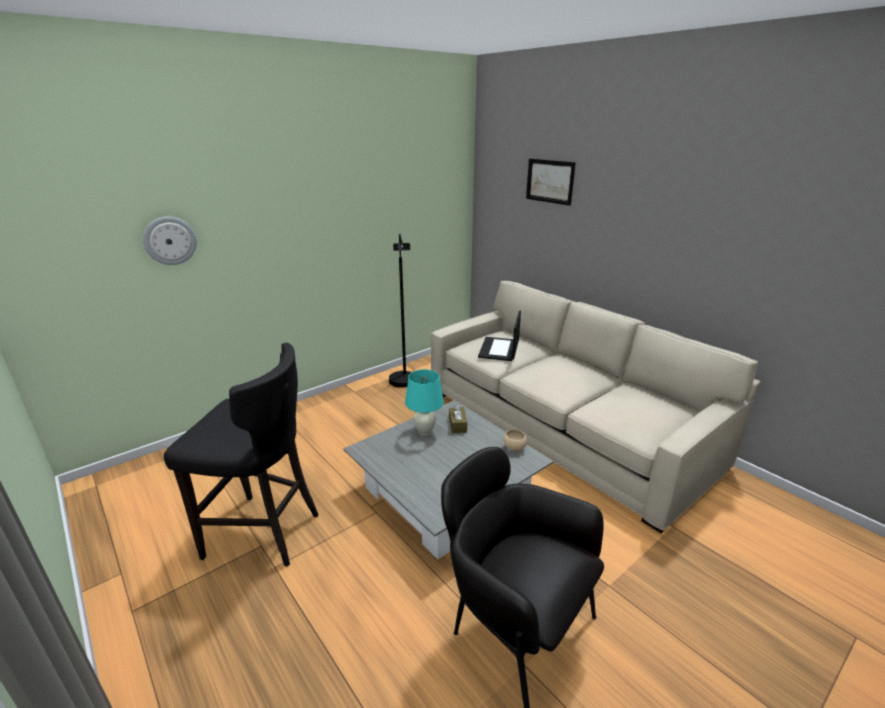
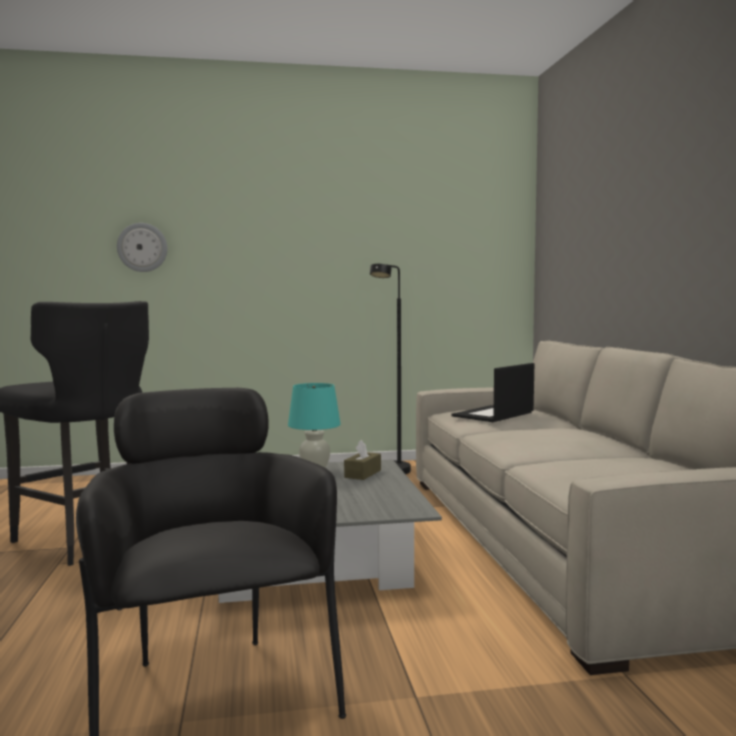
camera: 30 degrees right, 20 degrees down
beige bowl [503,429,527,451] -> none
picture [526,159,576,206] -> none

